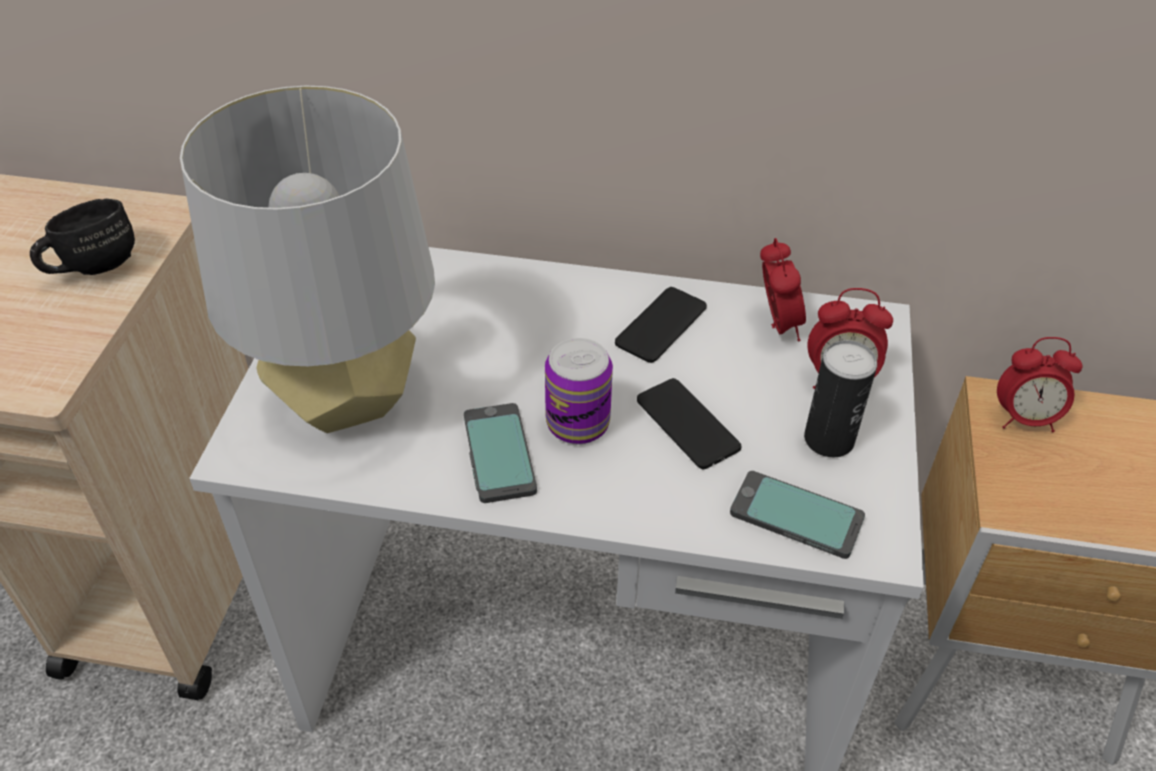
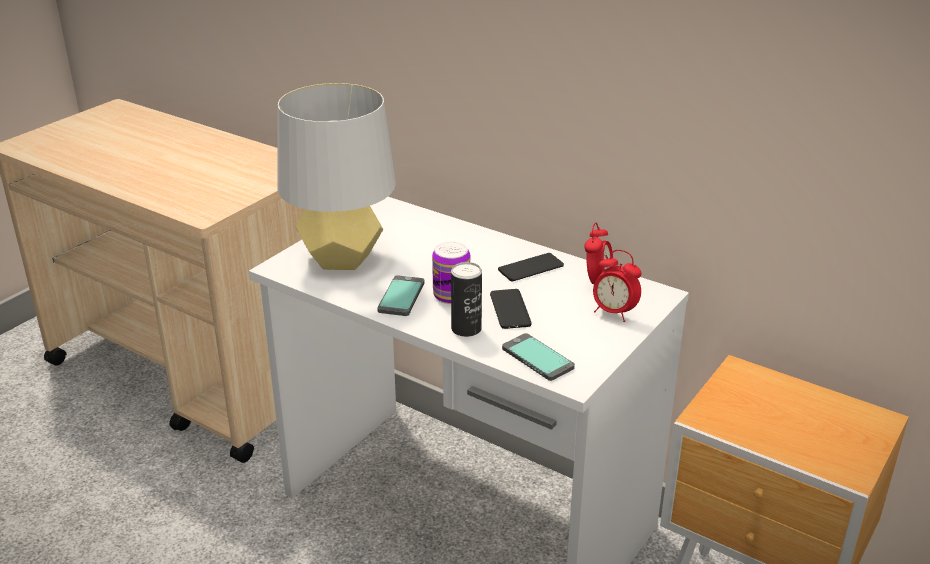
camera: 25 degrees right, 15 degrees down
black mug [30,199,135,275] -> none
can [804,340,877,457] -> can moved to [451,262,482,337]
alarm clock [997,337,1083,432] -> none

